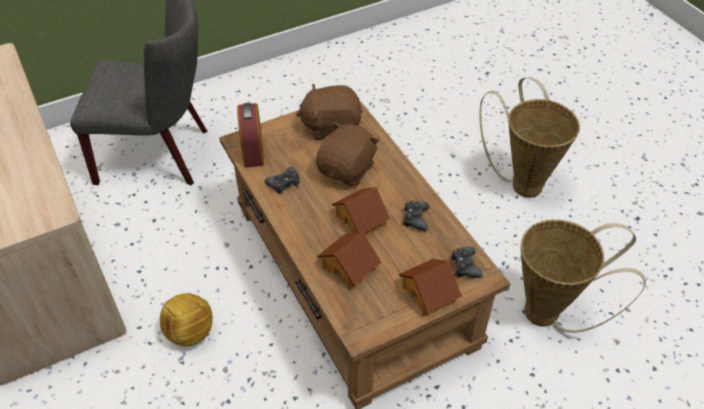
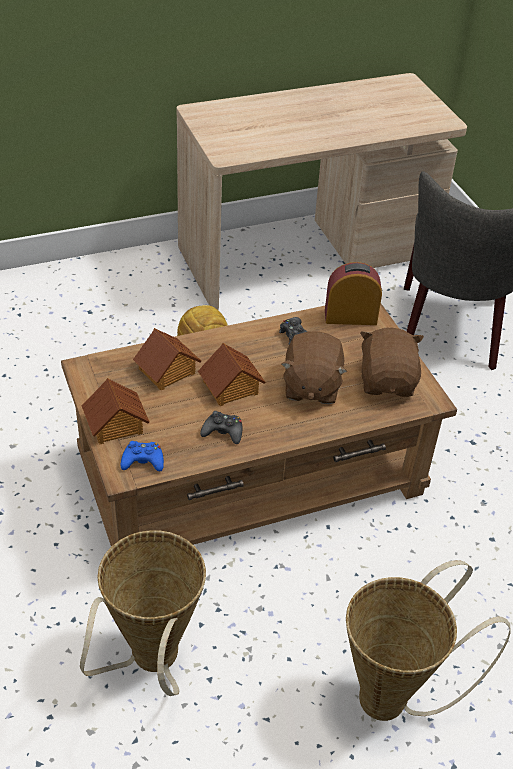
camera: 95 degrees right, 5 degrees down
brown plush toy [316,122,380,186] -> brown plush toy turned 60 degrees clockwise [281,331,347,404]
black game controller [451,247,483,278] -> blue game controller [121,441,164,471]

